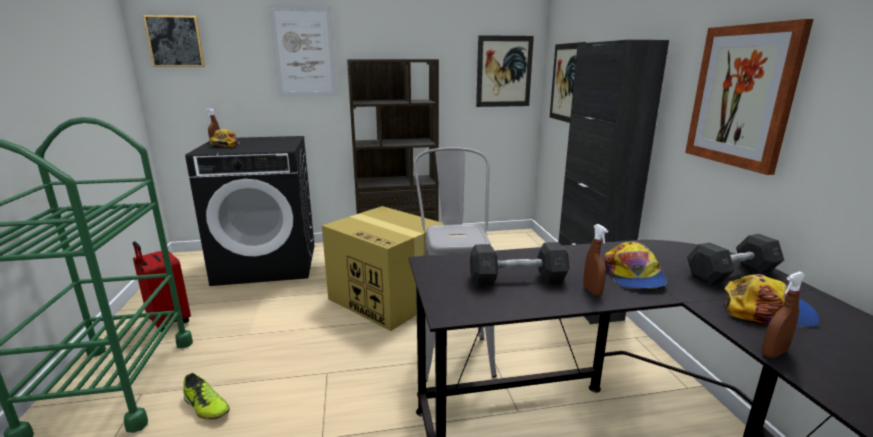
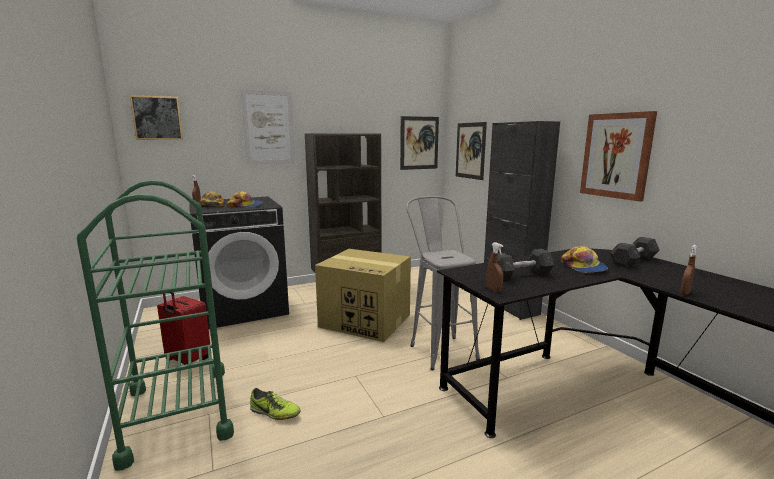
camera: 15 degrees left, 5 degrees down
brown spray bottle [583,224,608,296] -> brown spray bottle moved to [486,242,503,292]
cap [724,274,820,328] -> cap moved to [227,191,263,208]

